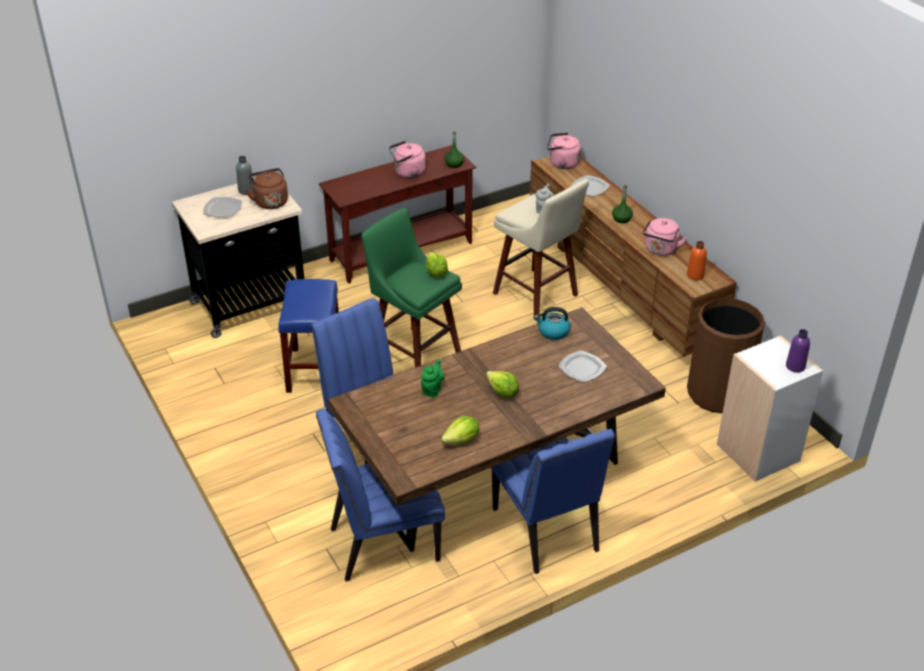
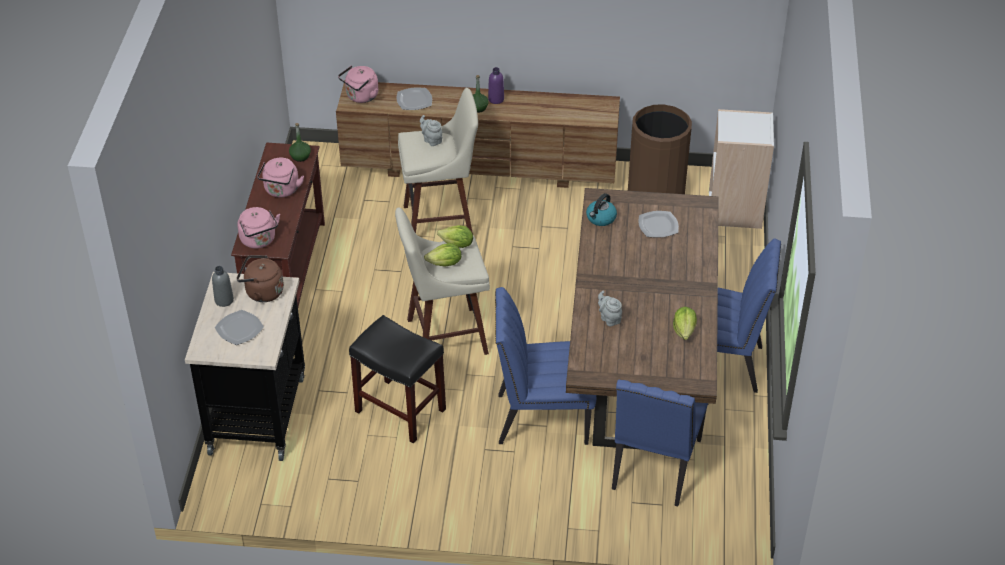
camera: 55 degrees left, 5 degrees up
blue stool [278,279,339,393] -> black stool [349,315,446,444]
green stool [361,208,462,368] -> beige stool [395,208,490,355]
green teapot [421,360,444,398] -> grey teapot [598,291,622,326]
lettuce [486,371,519,398] -> lettuce moved to [424,243,461,267]
pink kettle [643,218,687,256] -> pink kettle moved to [237,207,280,249]
orange bottle [687,241,707,280] -> none
purple bottle [786,329,810,373] -> purple bottle moved to [488,67,504,104]

